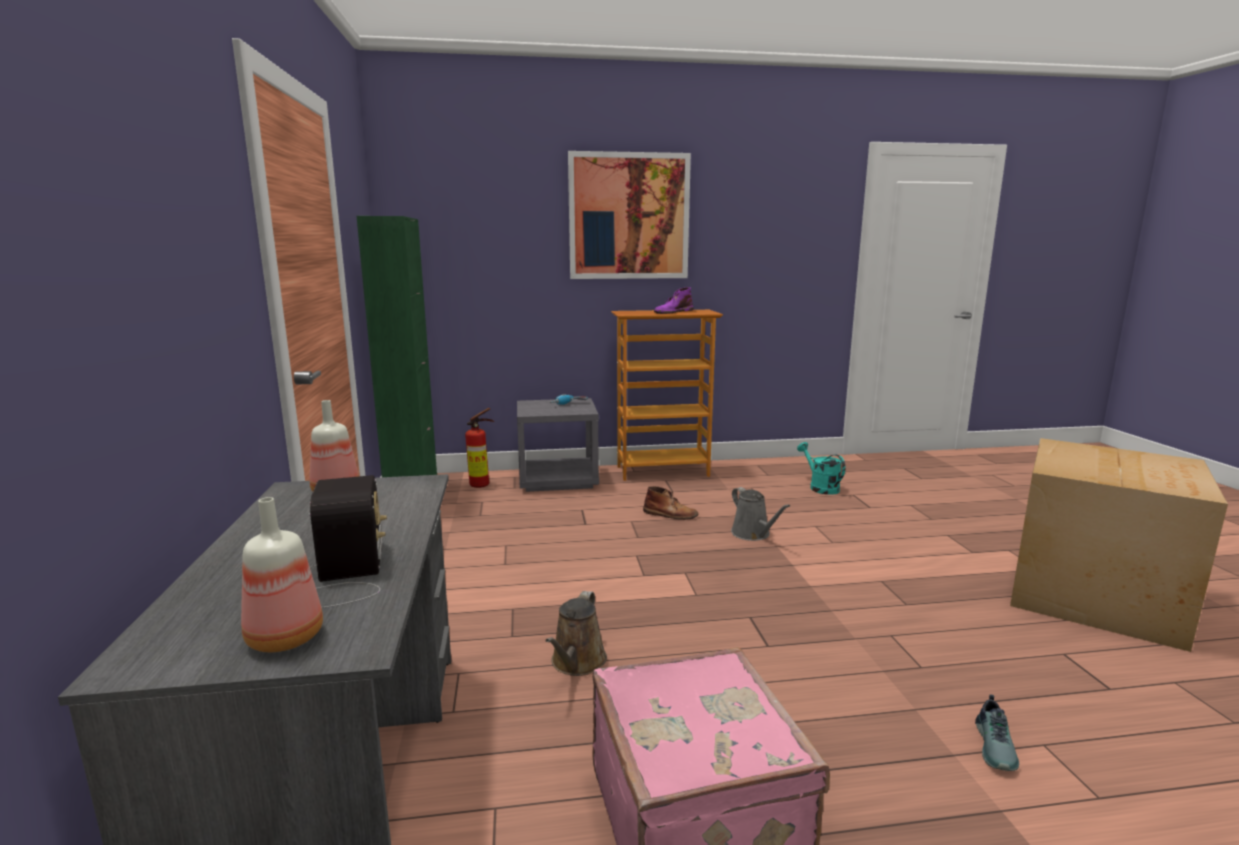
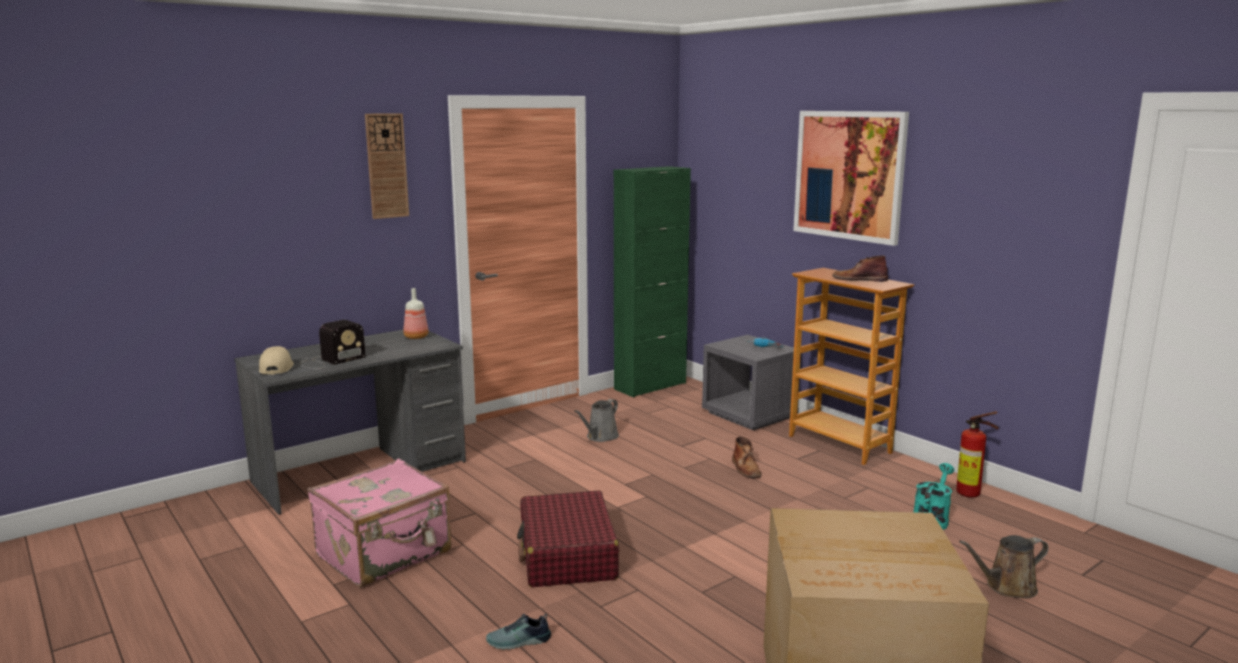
camera: 60 degrees right, 0 degrees up
bottle [241,497,323,652] -> beige cap [259,346,294,375]
fire extinguisher [465,408,494,488] -> fire extinguisher moved to [956,411,999,498]
brown watering can [546,591,607,676] -> brown watering can moved to [959,535,1049,599]
purple boot [654,287,694,314] -> brown boot [832,255,888,282]
grey watering can [731,487,790,541] -> grey watering can moved to [574,399,619,442]
none -> wall clock [365,113,409,219]
none -> red suitcase [517,491,619,587]

